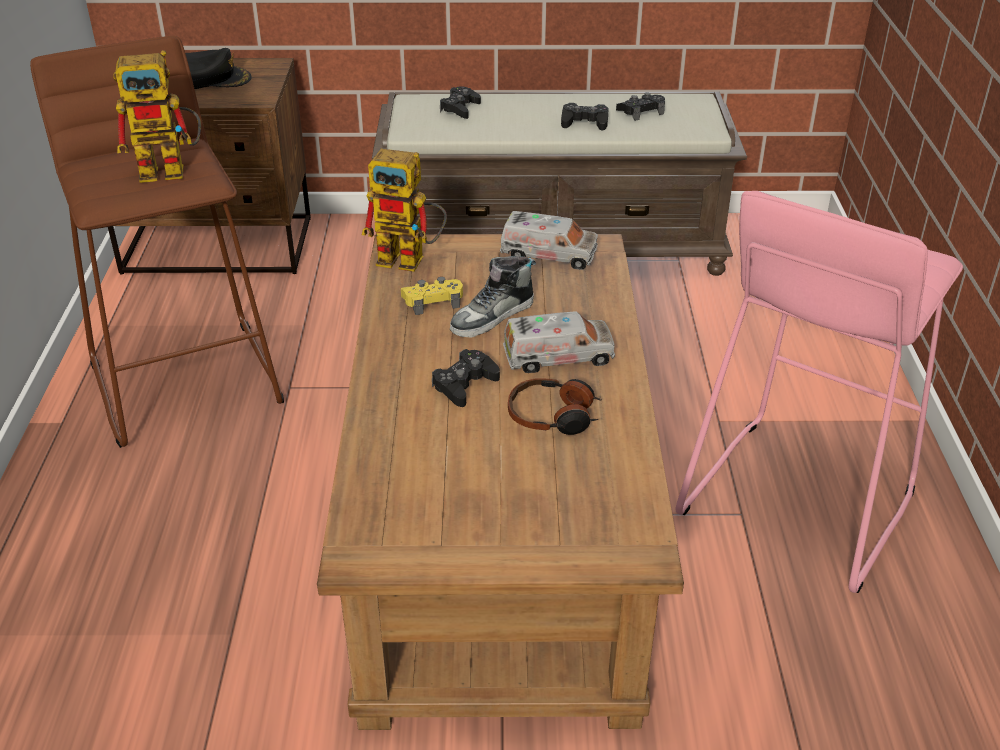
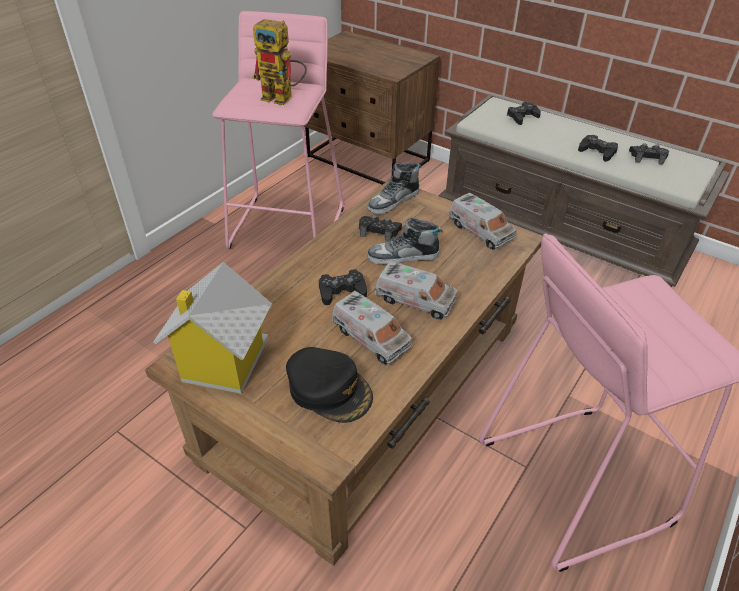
camera: 35 degrees right, 5 degrees up
brown stool [30,36,284,448] -> pink stool [212,11,344,249]
black cap [186,48,252,89] -> black cap moved to [286,347,373,423]
toy robot [362,149,447,272] -> shoe [368,162,422,214]
yellow game controller [401,277,463,315] -> black game controller [359,215,402,242]
headphones [508,378,602,435] -> toy truck [332,291,412,365]
none -> toy house [153,262,272,394]

